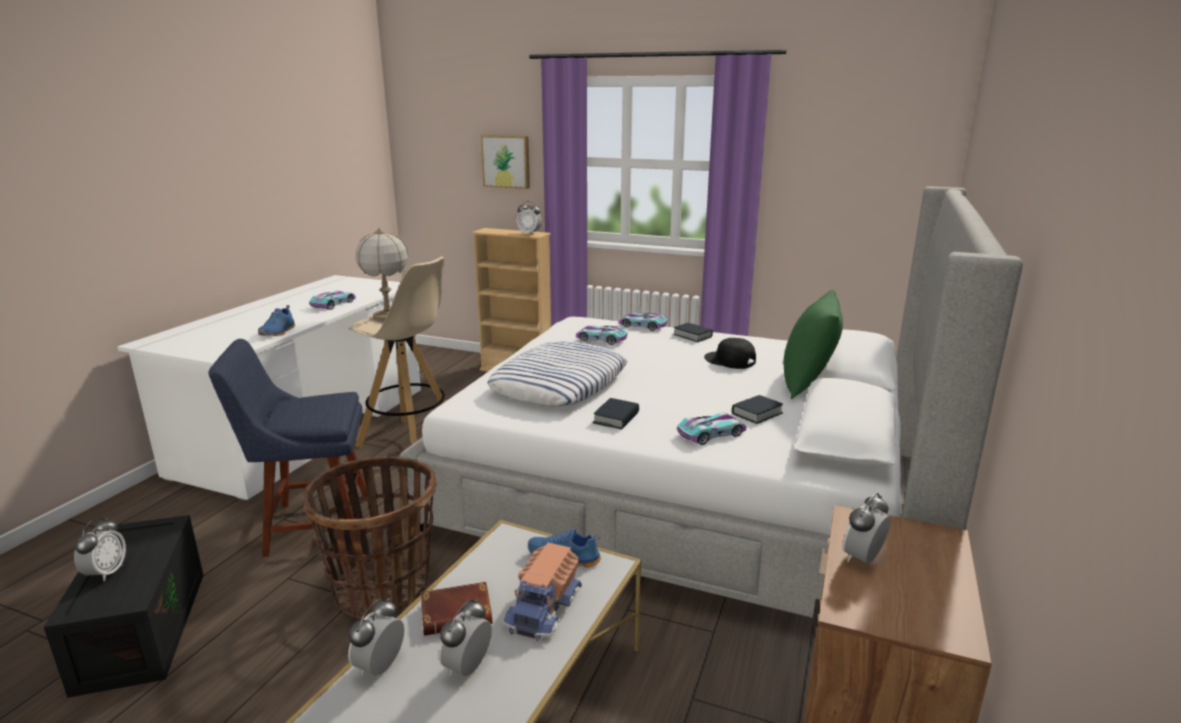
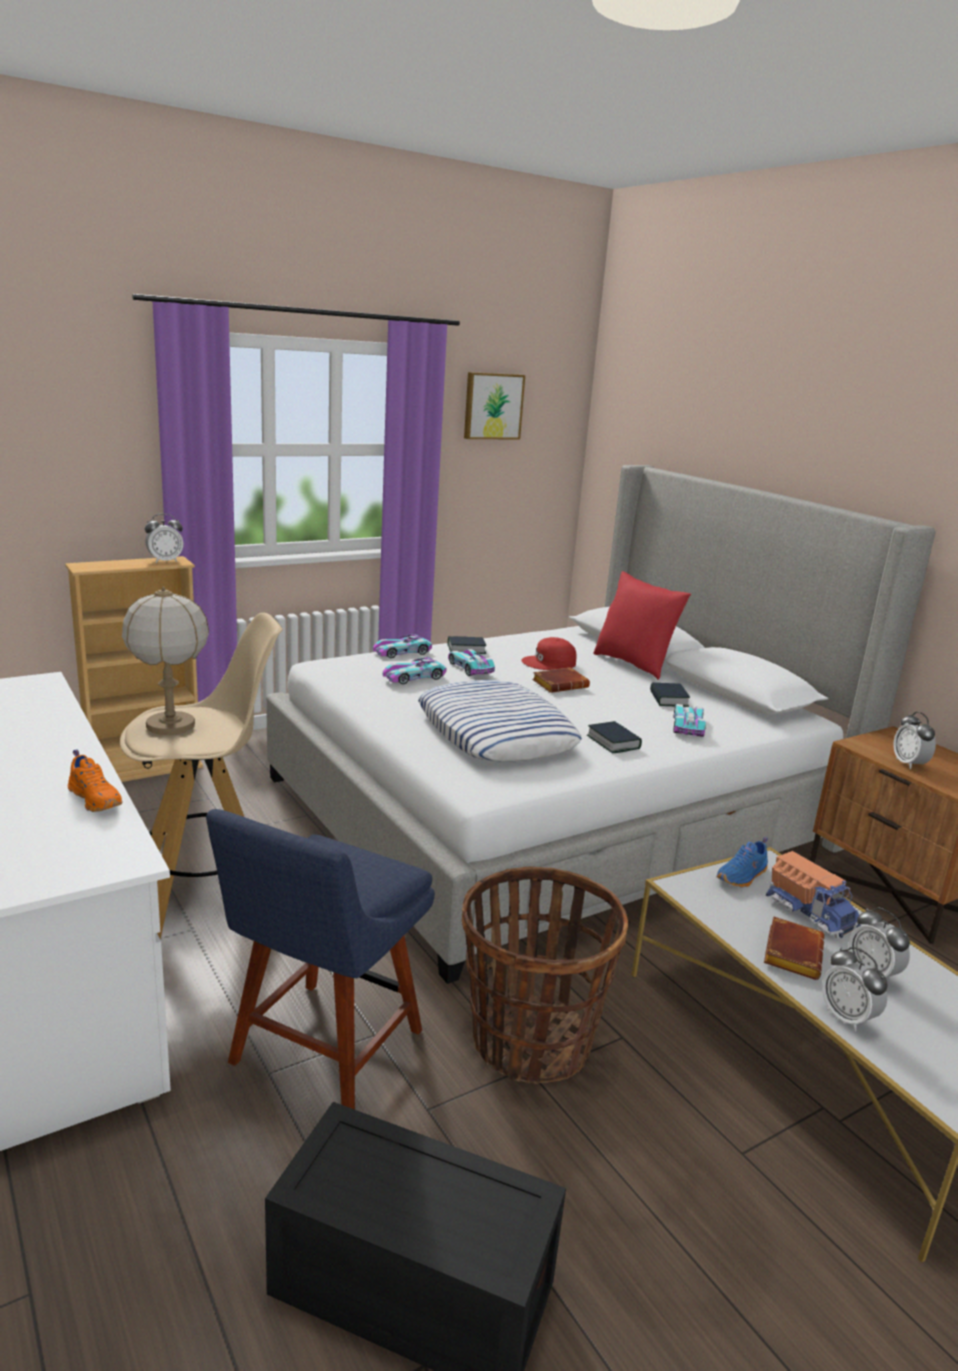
camera: 55 degrees left, 0 degrees up
alarm clock [74,517,126,581] -> none
blue shoe [258,305,295,336] -> orange shoe [67,749,123,812]
toy car [309,290,356,310] -> toy car moved to [448,649,495,676]
picture [481,135,530,189] -> picture moved to [464,372,525,439]
black cap [704,338,756,369] -> red cap [521,637,577,670]
green pillow [783,289,843,399] -> red pillow [593,571,691,680]
none -> brown book [532,667,590,693]

